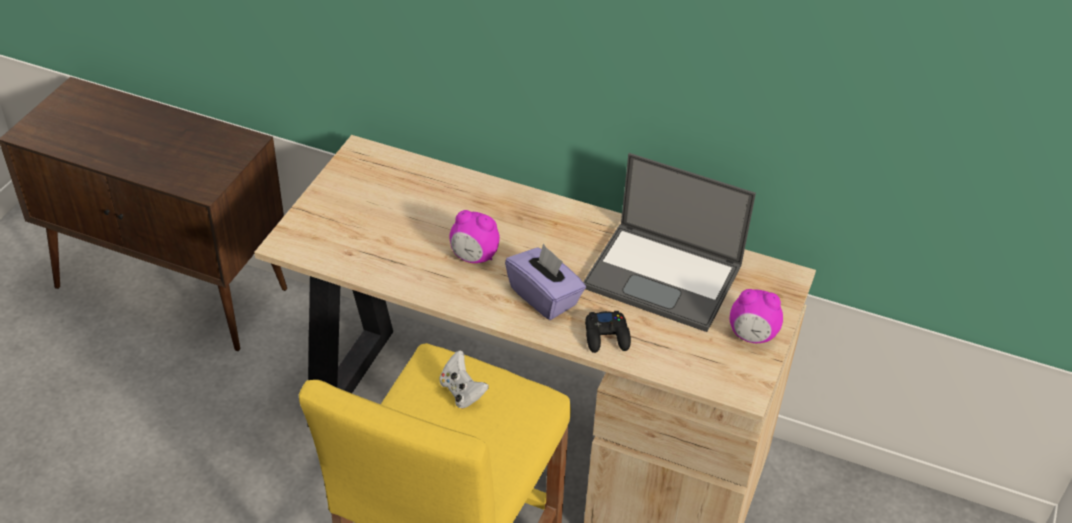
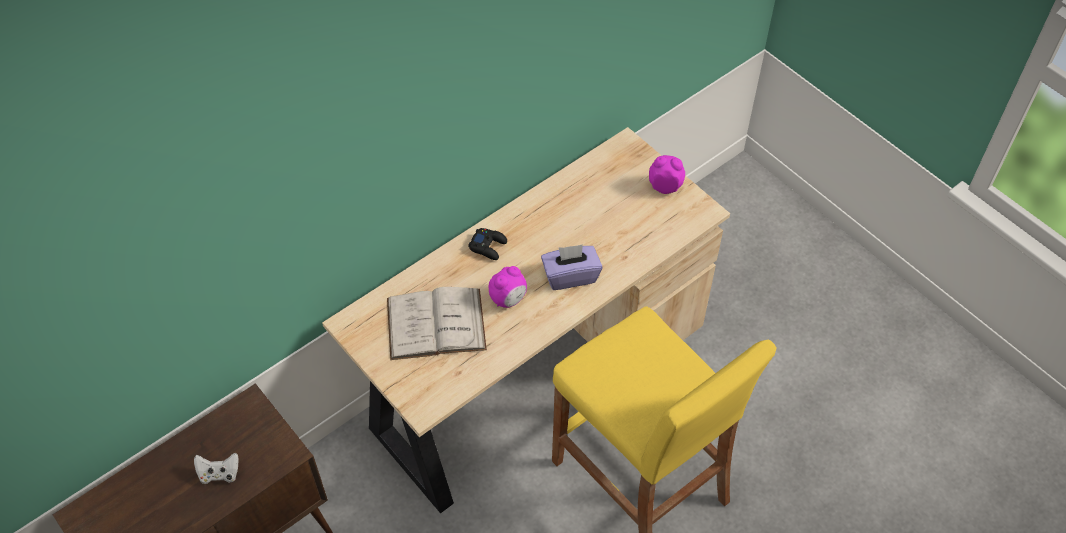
camera: 60 degrees left, 10 degrees up
white game controller [439,351,489,409] -> white game controller moved to [194,453,239,484]
laptop [583,153,756,332] -> none
black game controller [585,311,631,353] -> black game controller moved to [468,228,507,260]
alarm clock [730,289,783,343] -> alarm clock turned 120 degrees counterclockwise [649,155,685,194]
none -> white book [387,287,487,360]

